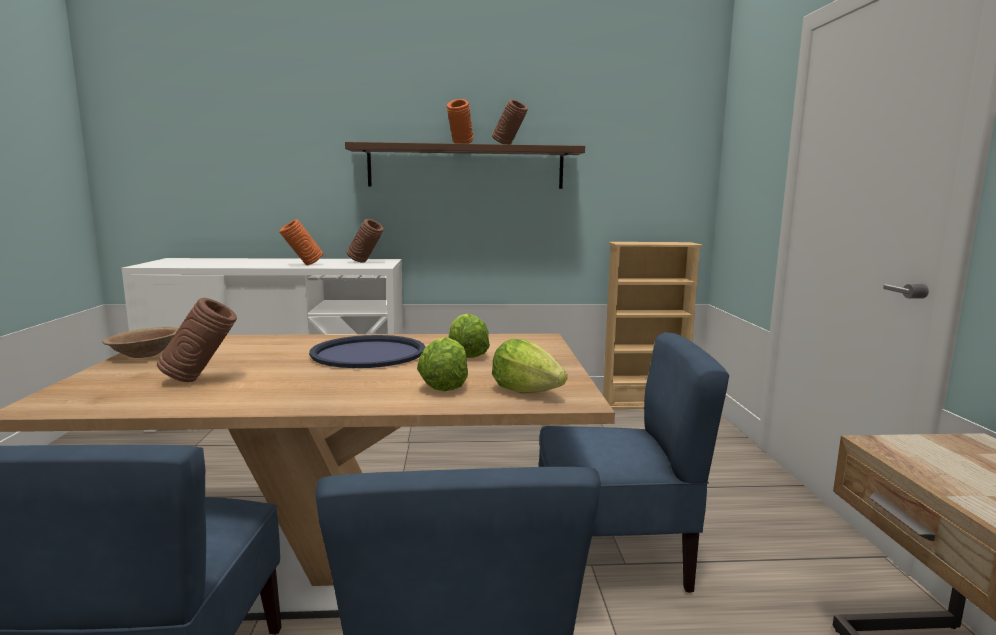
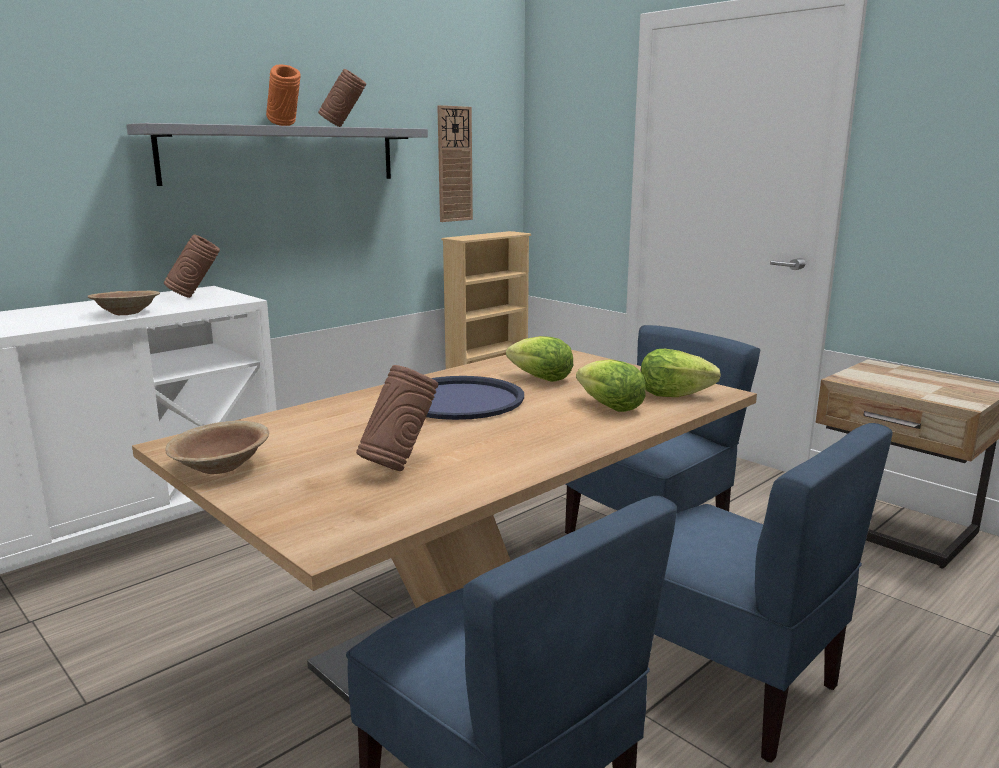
camera: 40 degrees left, 5 degrees up
orange vase [279,219,323,265] -> brown bowl [88,291,160,315]
brown shelf [345,142,585,189] -> grey shelf [126,123,428,186]
none -> wall clock [437,105,473,222]

